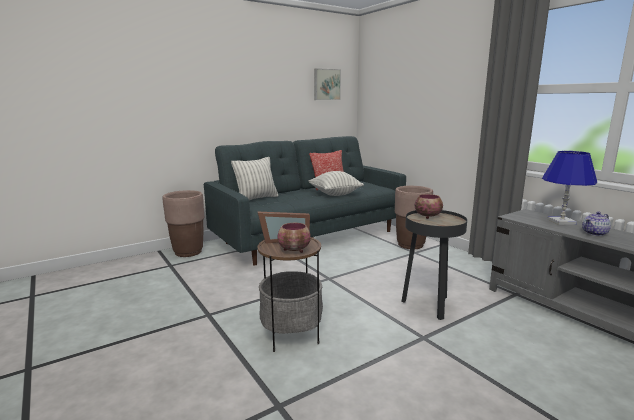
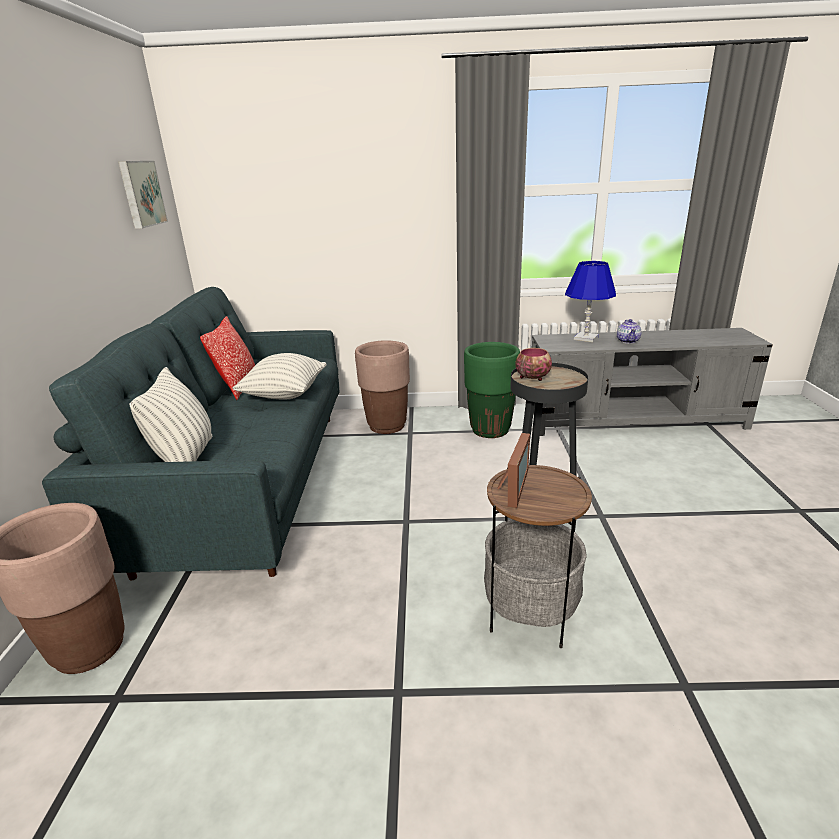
camera: 55 degrees left, 10 degrees up
bowl [278,223,311,253] -> none
none -> green planter [464,342,520,438]

